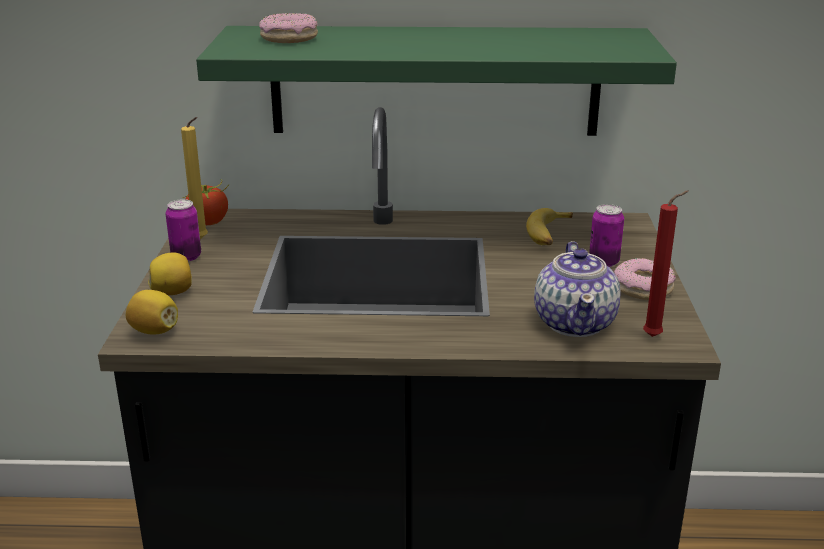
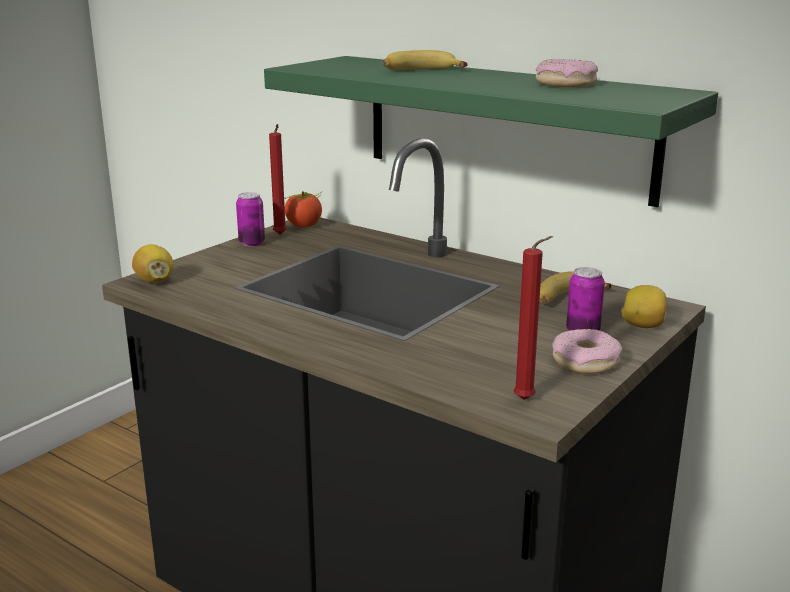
camera: 35 degrees right, 5 degrees down
lemon [148,252,192,295] -> lemon moved to [621,285,667,328]
yellow candle [181,117,208,239] -> red candle [269,124,287,235]
donut [259,13,318,43] -> donut moved to [536,59,598,87]
teapot [534,241,621,337] -> none
none -> banana [383,50,468,70]

